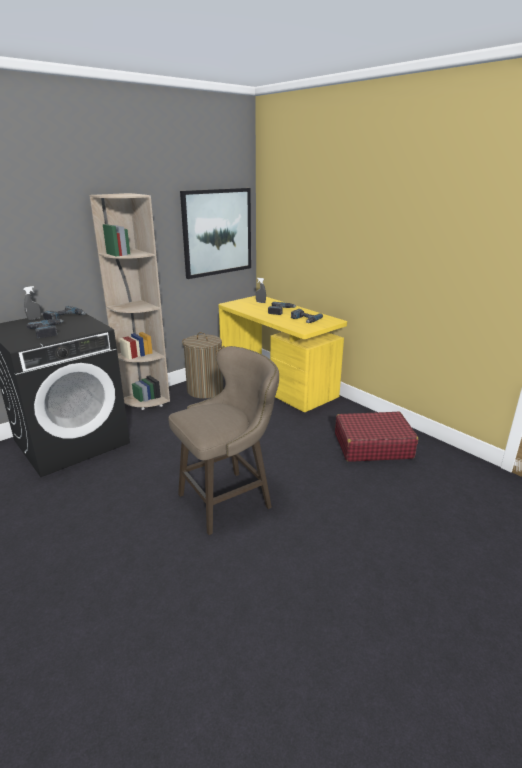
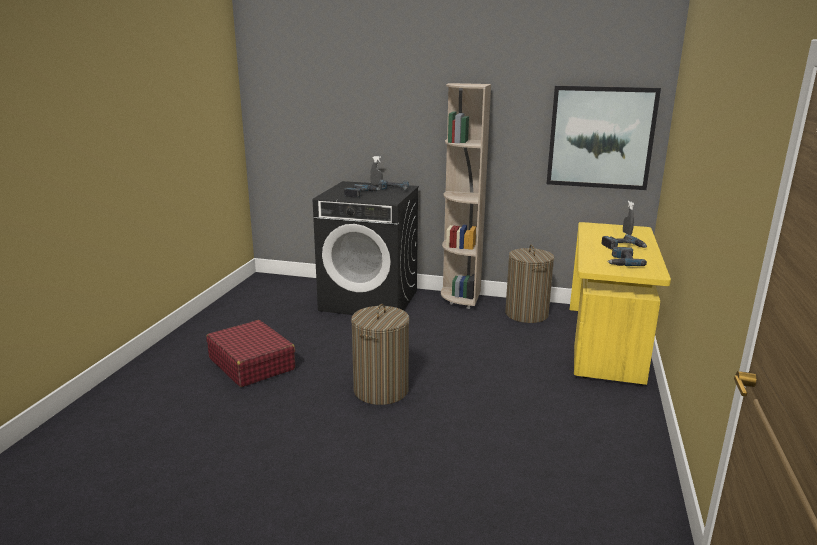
camera: 55 degrees right, 5 degrees down
beige stool [168,346,279,535] -> laundry basket [351,304,409,405]
red suitcase [335,412,418,462] -> red suitcase moved to [206,320,295,387]

